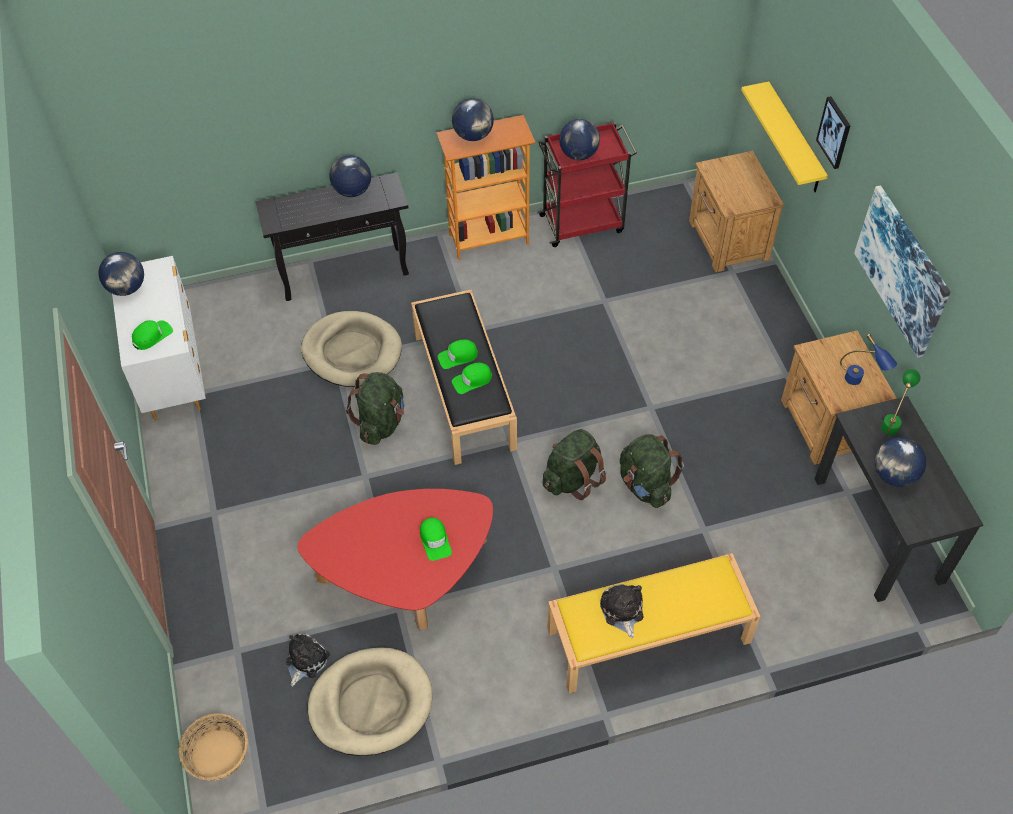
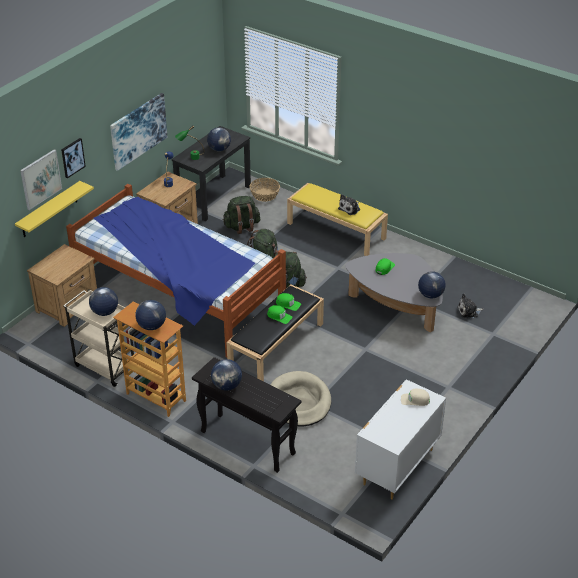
camera: 130 degrees left, 15 degrees down
globe [98,252,144,296] -> globe moved to [418,271,446,298]
green cap [132,320,173,350] -> beige cap [401,389,430,406]
basket [179,713,248,781] -> basket moved to [250,178,280,202]
red coffee table [298,489,493,630] -> grey coffee table [345,253,443,332]
beige dog bed [308,647,432,756] -> none
green backpack [346,372,404,445] -> green backpack moved to [223,196,260,234]
red cart [537,122,637,247] -> beige cart [63,289,134,387]
none -> picture [20,149,62,210]
none -> bed [66,184,286,357]

